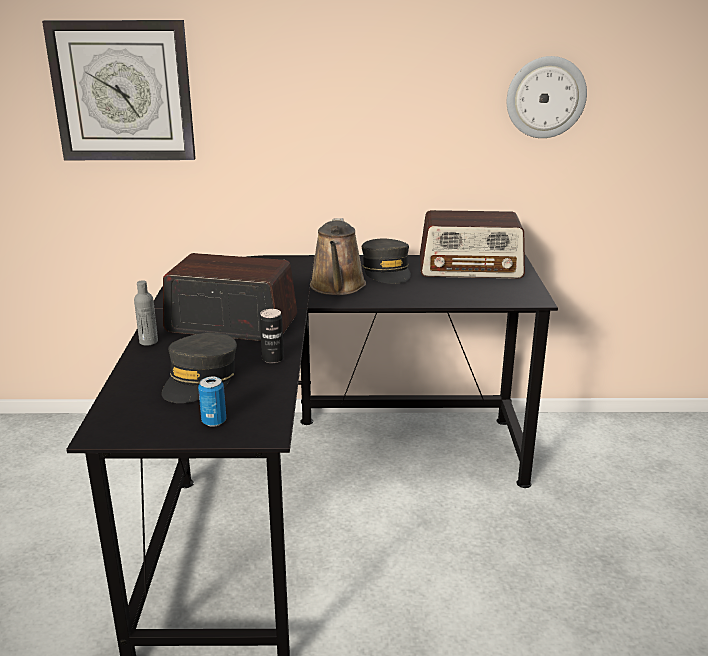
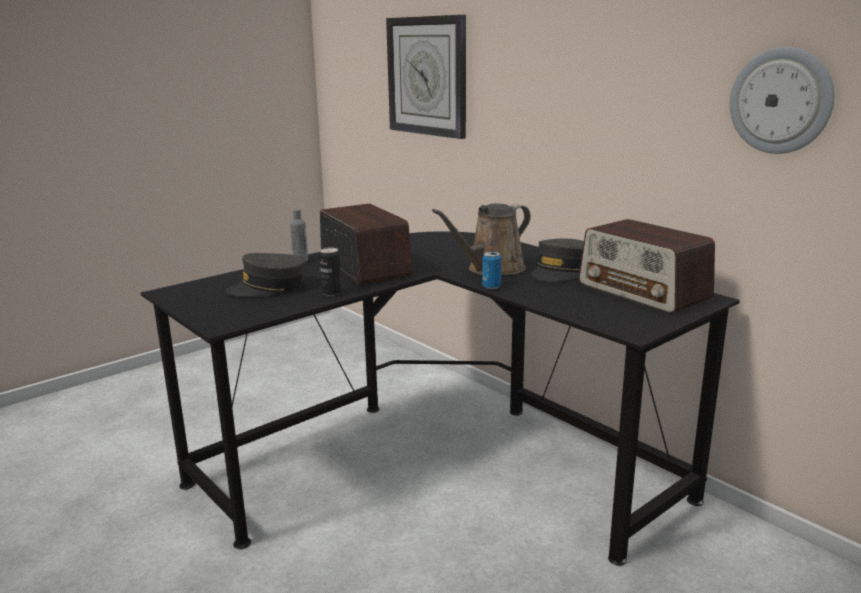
camera: 50 degrees right, 5 degrees down
can [198,377,226,427] -> can moved to [482,252,502,289]

